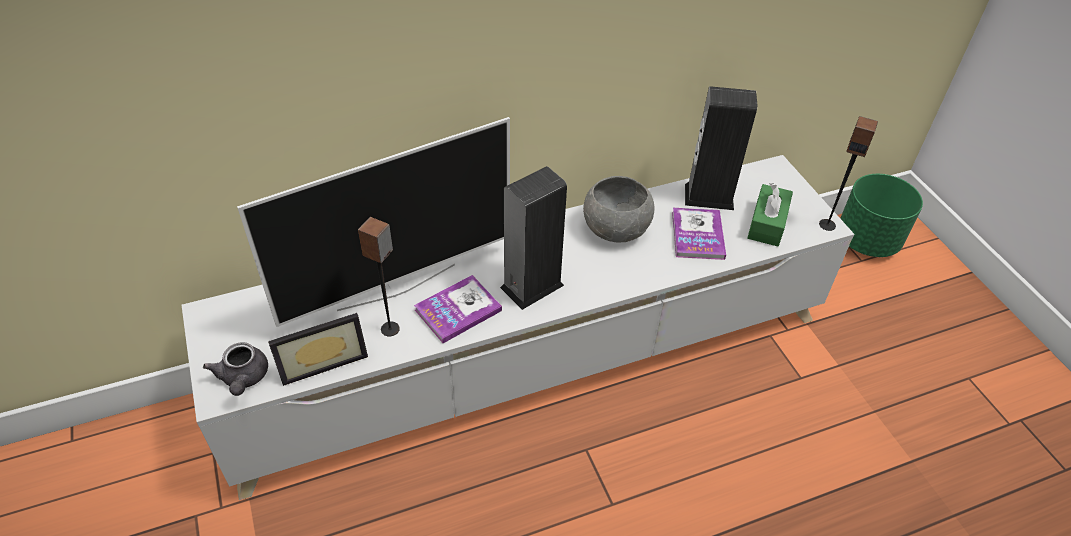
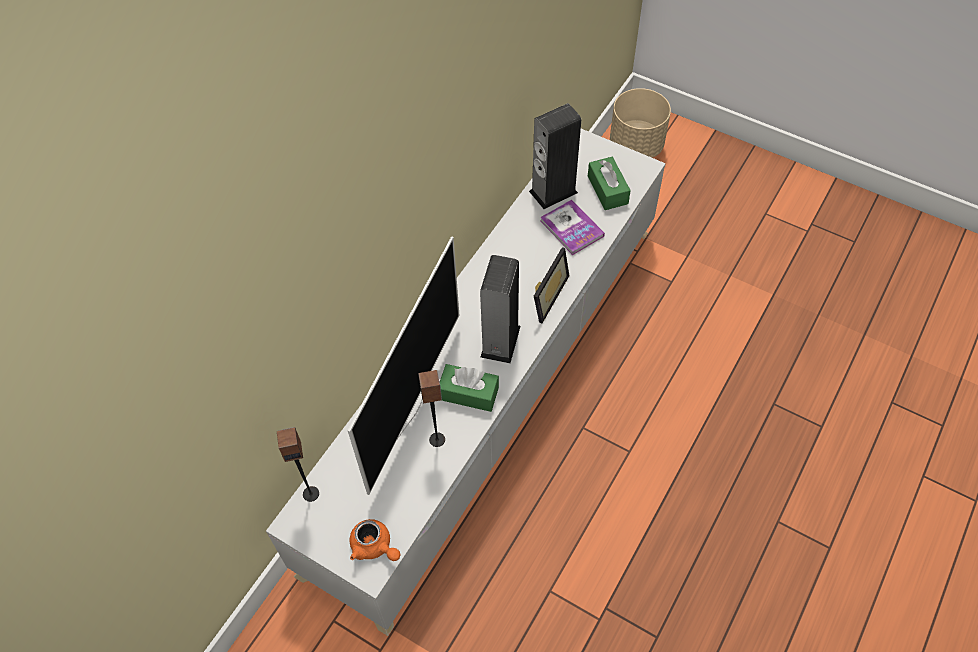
camera: 35 degrees left, 10 degrees up
grey teapot [203,342,268,396] -> orange teapot [349,519,400,561]
picture frame [268,313,368,386] -> picture frame moved to [534,247,570,323]
book [414,275,502,343] -> green tissue box [440,364,499,412]
grey bowl [583,176,655,242] -> none
speaker [819,116,878,231] -> speaker moved to [277,427,319,502]
green planter [840,174,923,257] -> beige planter [610,88,671,158]

